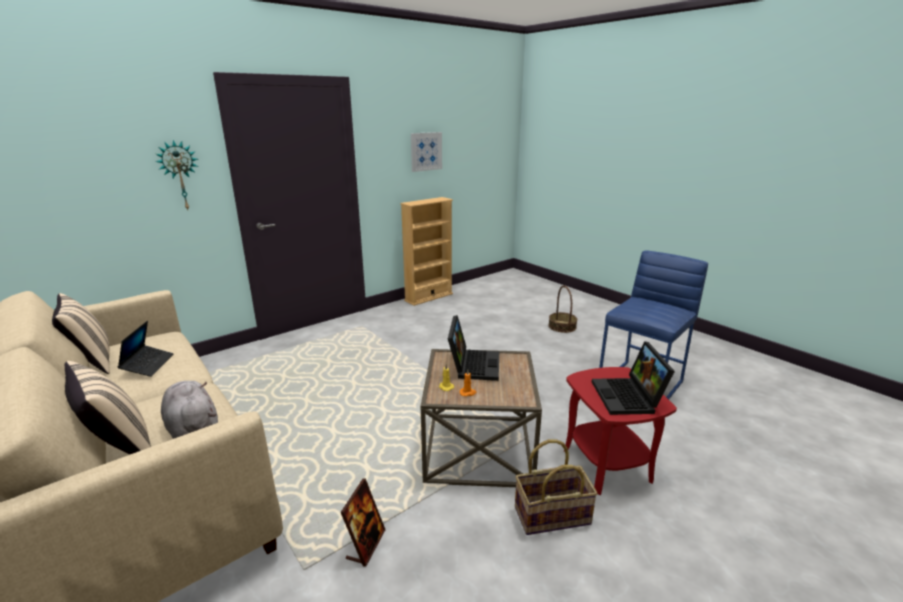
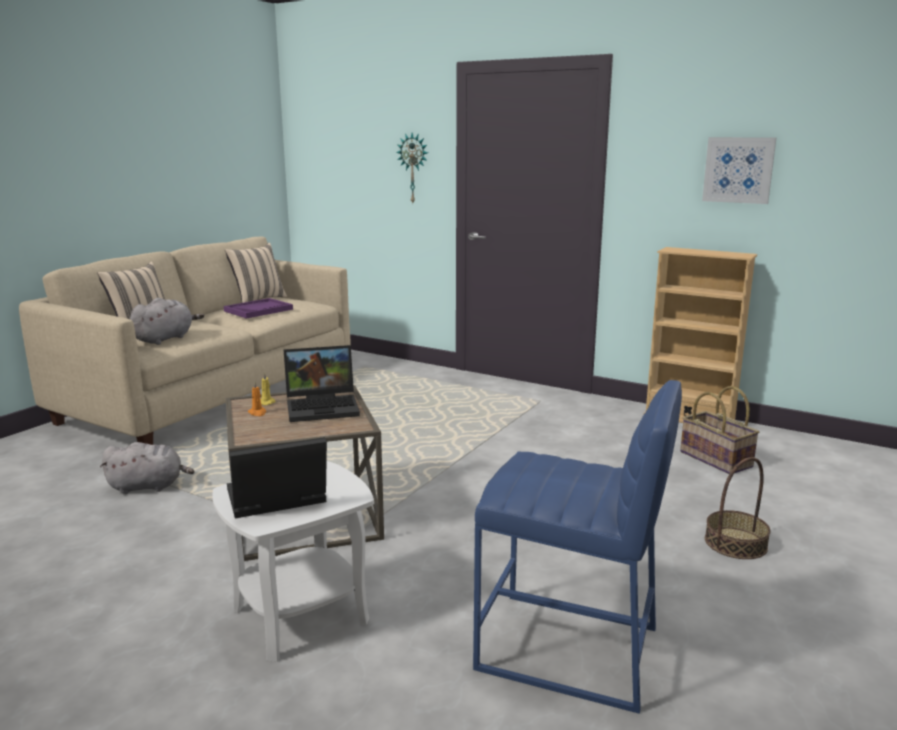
camera: 70 degrees right, 5 degrees down
laptop [117,321,174,377] -> purple tray [224,298,293,319]
picture frame [341,479,385,567] -> grey plush toy [100,442,194,494]
basket [515,439,598,535] -> basket moved to [680,386,759,474]
red side table [564,367,677,495] -> white side table [213,461,374,662]

